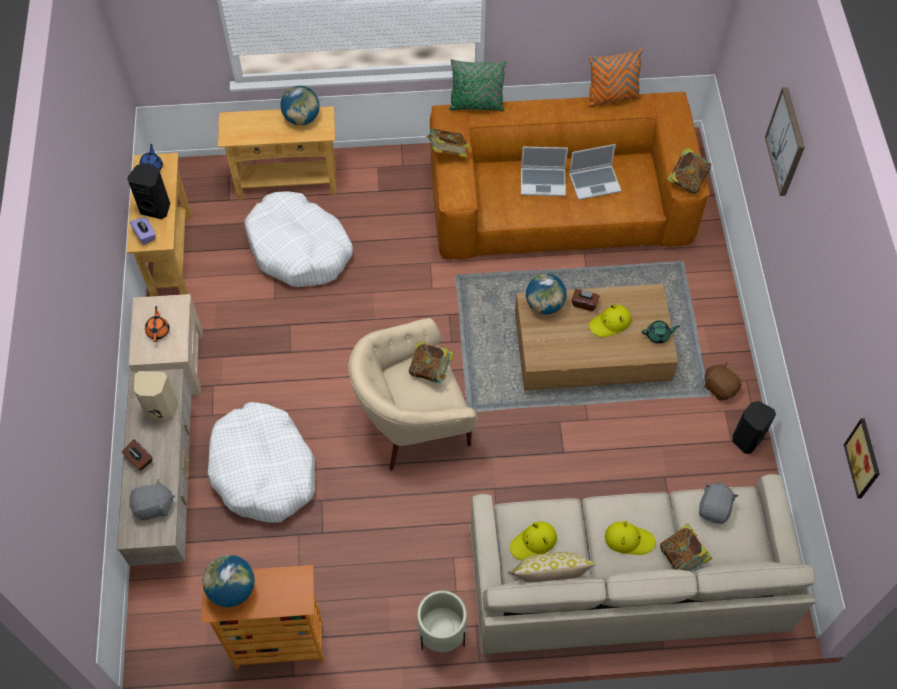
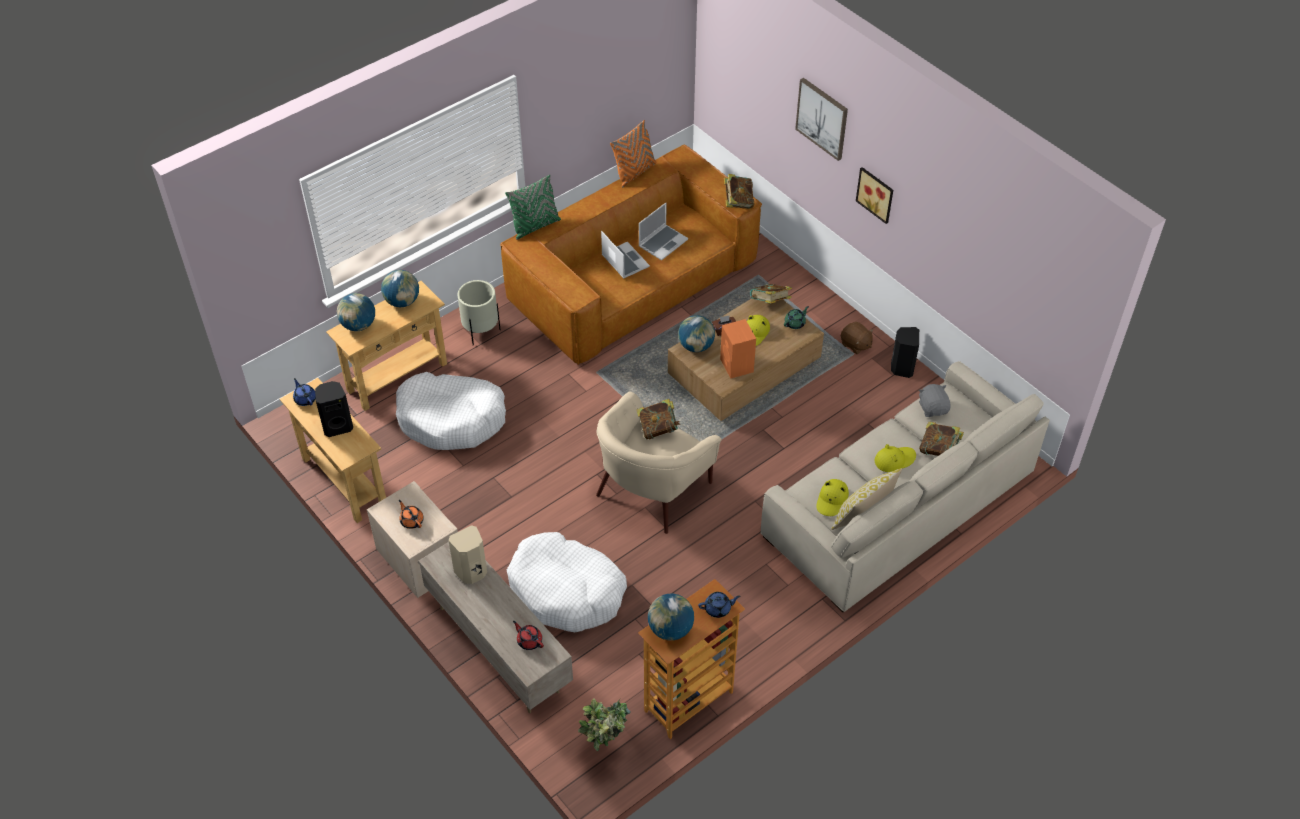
camera: 35 degrees left, 10 degrees down
brown tissue box [122,439,152,470] -> none
purple tissue box [130,217,156,245] -> none
grey plush toy [130,479,175,521] -> red teapot [513,621,544,650]
beige planter [417,591,467,652] -> beige planter moved to [457,280,501,346]
book [426,129,471,158] -> book moved to [750,284,792,304]
laptop [521,147,568,196] -> laptop turned 90 degrees counterclockwise [601,231,650,279]
brown plush toy [704,362,742,401] -> brown plush toy turned 150 degrees counterclockwise [841,322,873,354]
picture [844,418,880,499] -> picture moved to [856,167,893,224]
none -> globe [337,293,375,331]
none -> potted plant [578,698,631,751]
none -> blue teapot [698,592,740,618]
none -> orange speaker [720,319,756,378]

